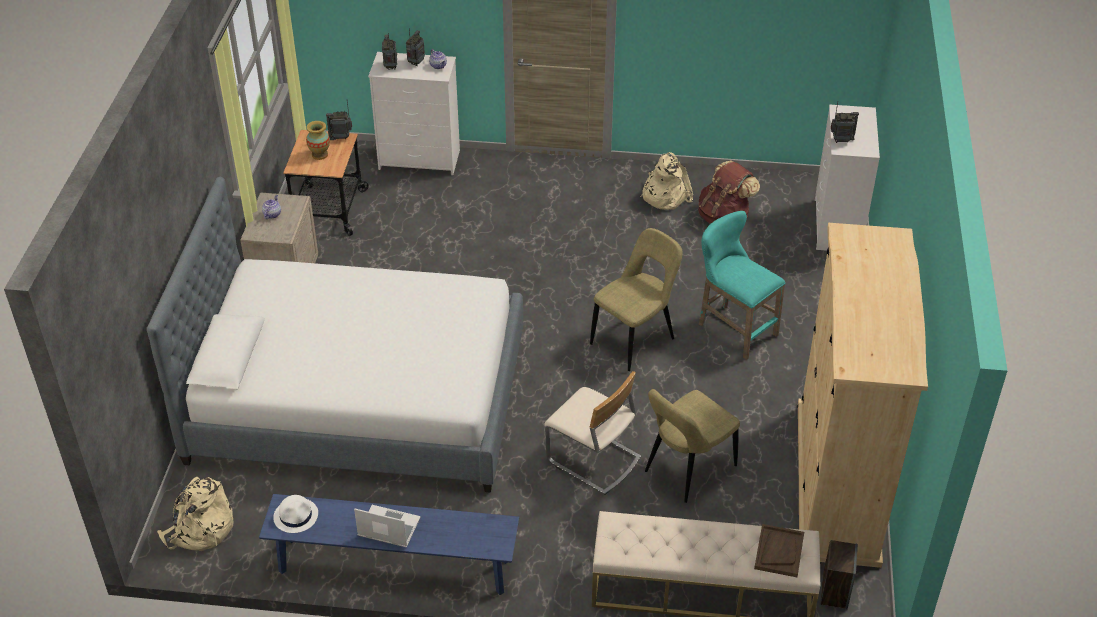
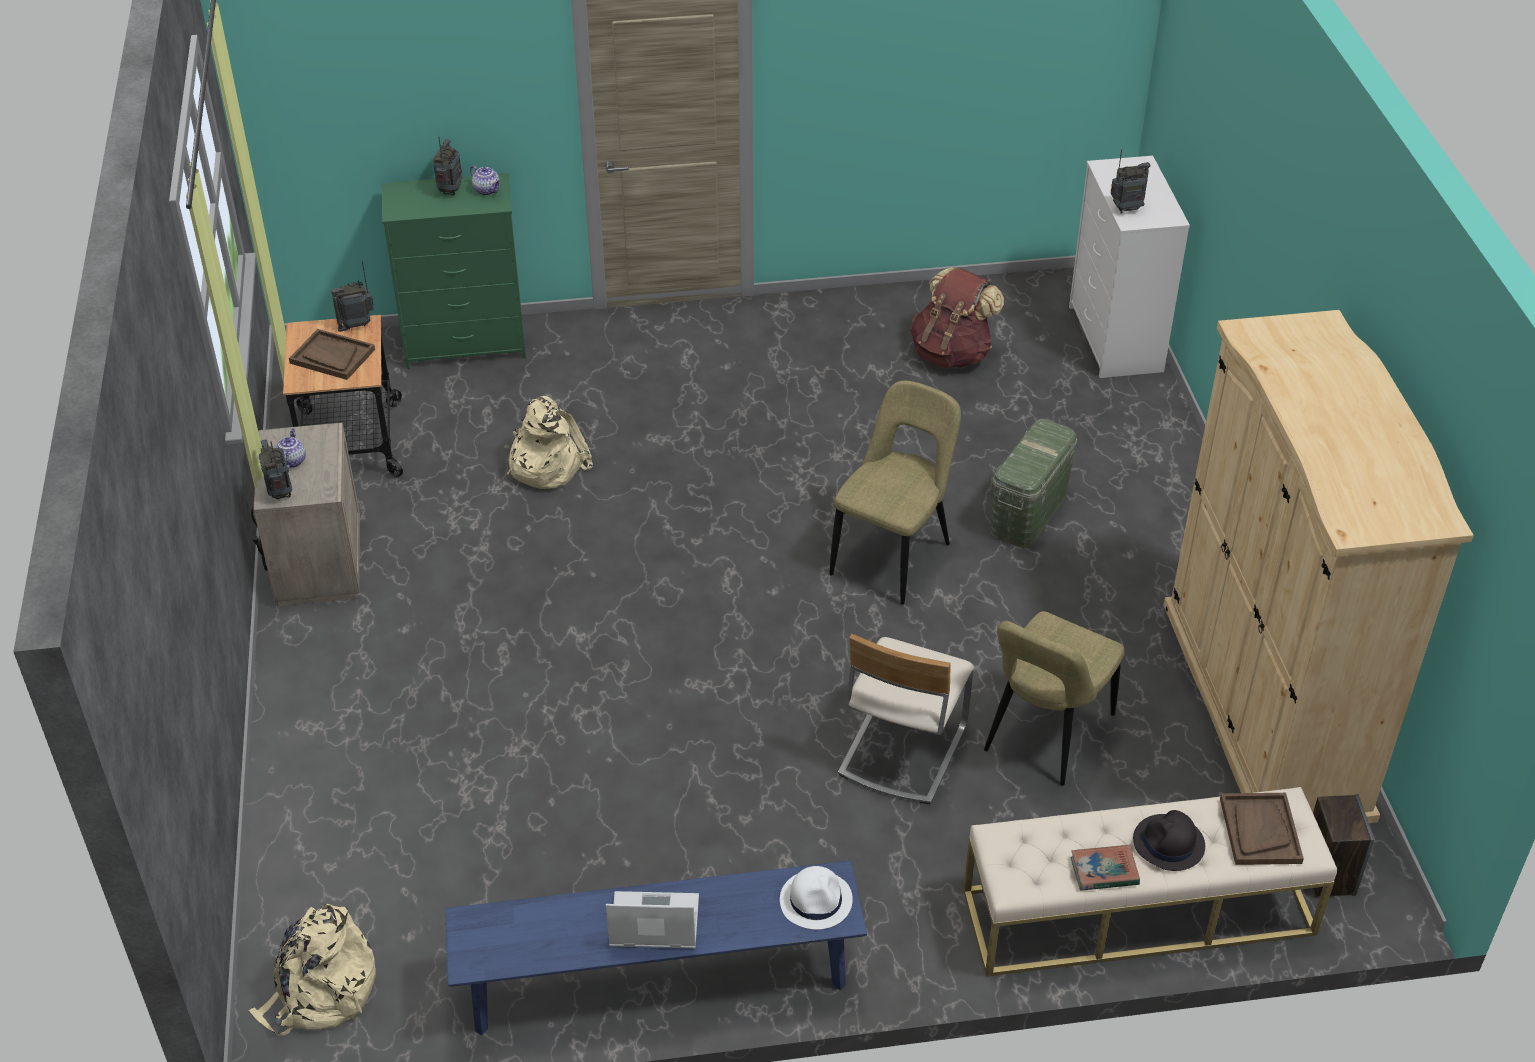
camera: 15 degrees left, 0 degrees up
bed [147,177,523,493] -> none
white hat [274,495,318,533] -> white hat moved to [780,866,853,930]
vase [306,121,330,160] -> brown tray [289,329,375,380]
white dresser [368,52,460,175] -> green dresser [382,173,526,369]
radio [382,33,397,70] -> radio moved to [259,439,292,499]
beige chair [545,371,641,495] -> beige chair turned 90 degrees clockwise [838,634,974,804]
beige backpack [640,152,693,210] -> beige backpack moved to [507,396,593,489]
turquoise stool [699,211,785,360] -> green storage box [991,419,1077,548]
none -> book [1071,845,1140,891]
none -> black hat [1133,810,1205,871]

